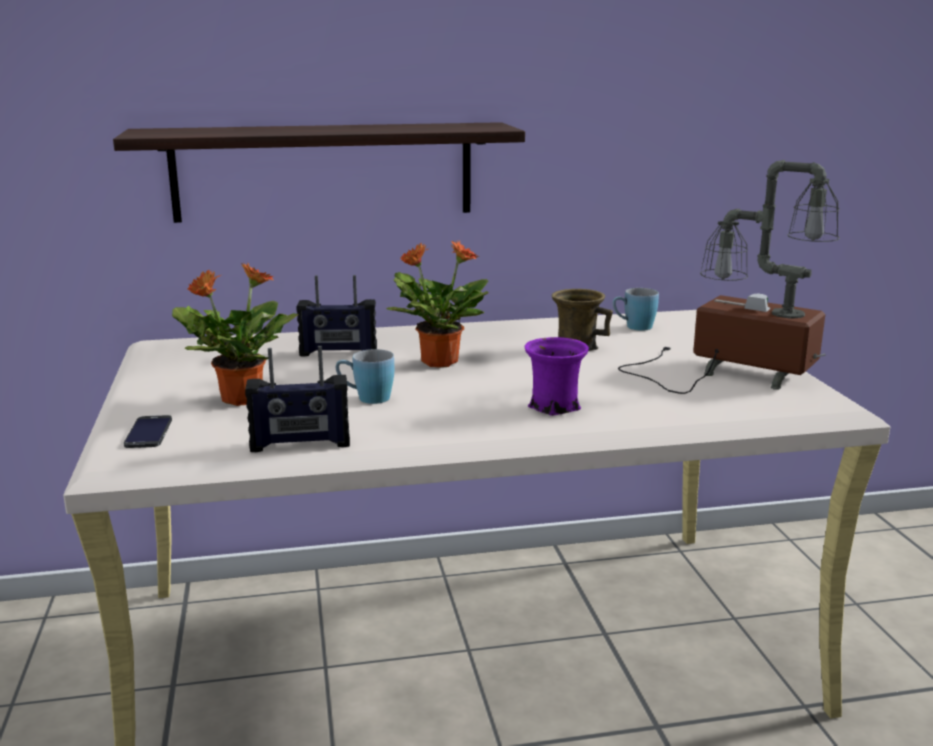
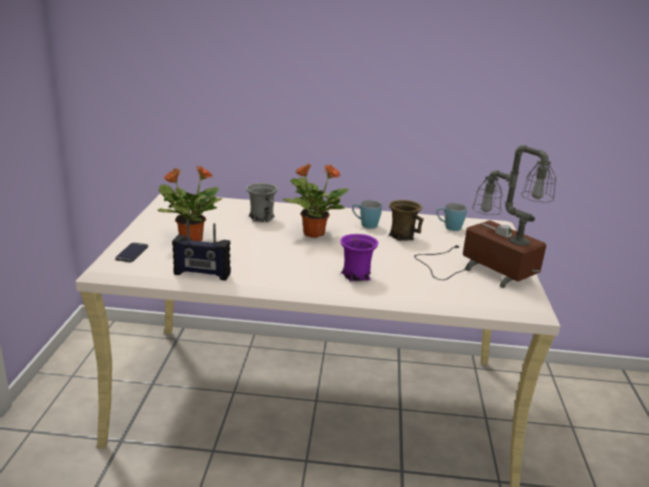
camera: 15 degrees right, 5 degrees up
shelf [113,122,525,223] -> none
radio [296,275,377,357] -> grey mug [246,183,278,222]
blue mug [336,349,394,404] -> blue mug moved to [352,200,382,229]

